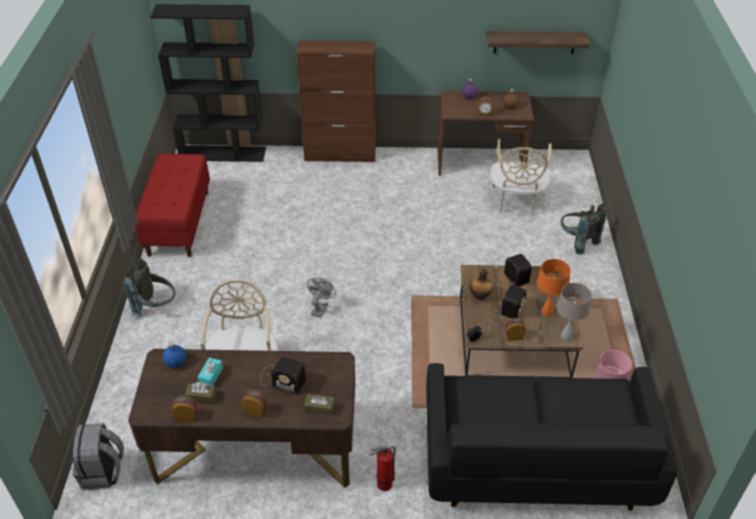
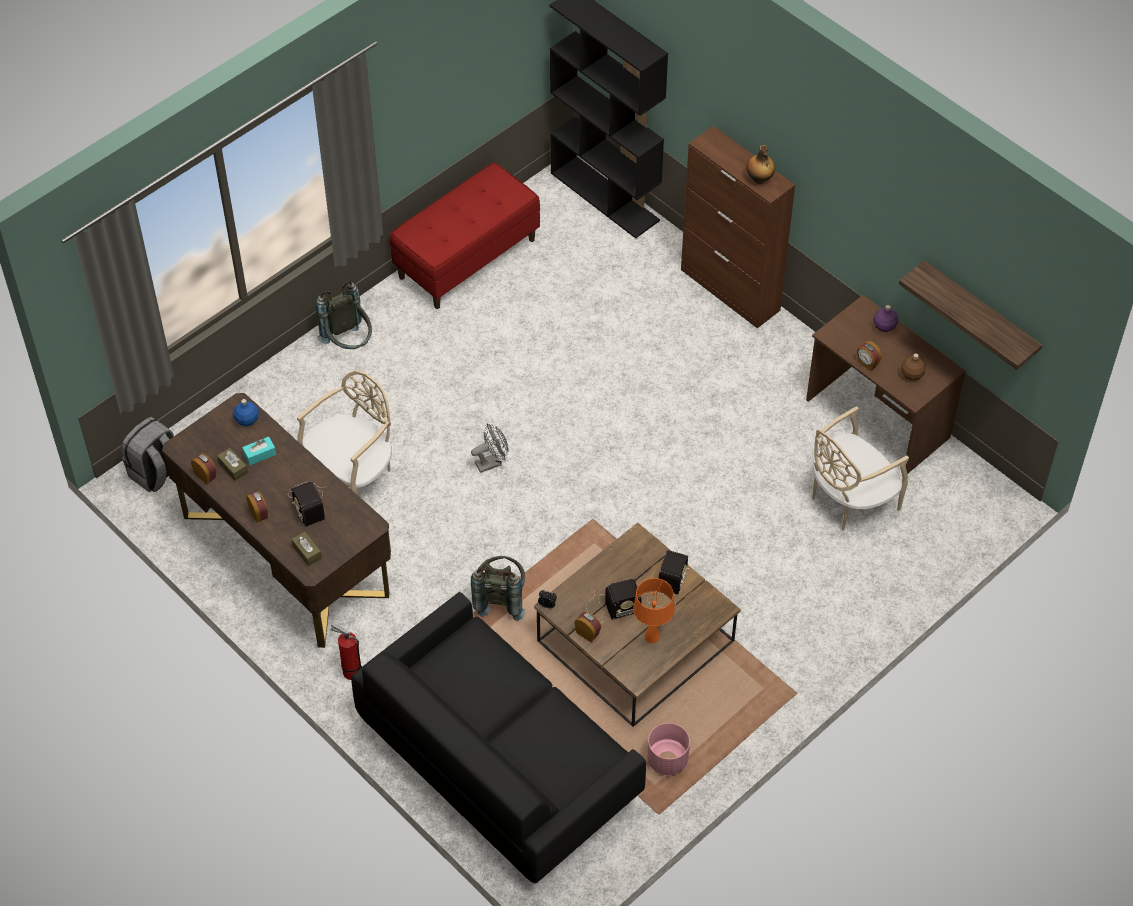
camera: 45 degrees right, 10 degrees up
bottle [469,268,493,300] -> bottle moved to [746,145,775,184]
beige table lamp [556,283,592,341] -> none
grey backpack [561,204,607,255] -> grey backpack moved to [471,556,526,621]

